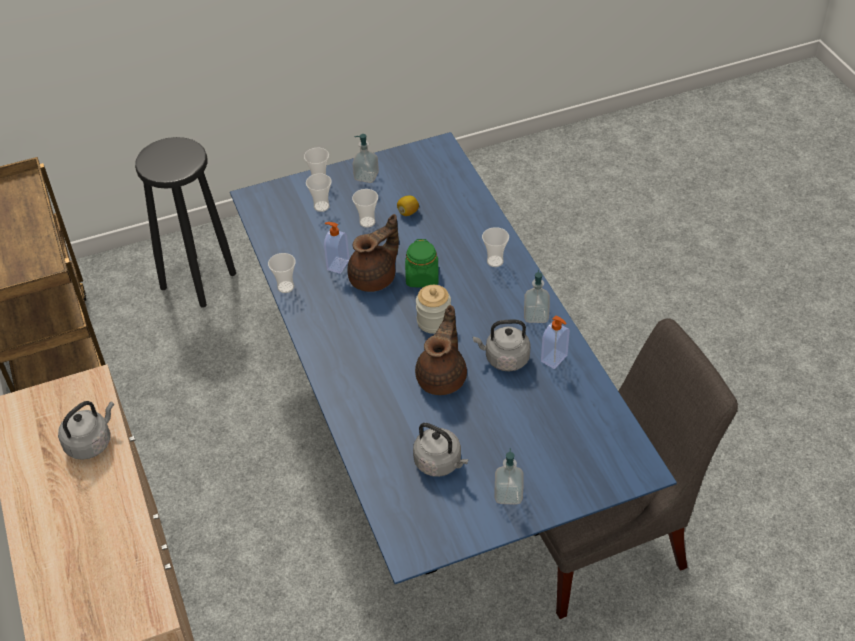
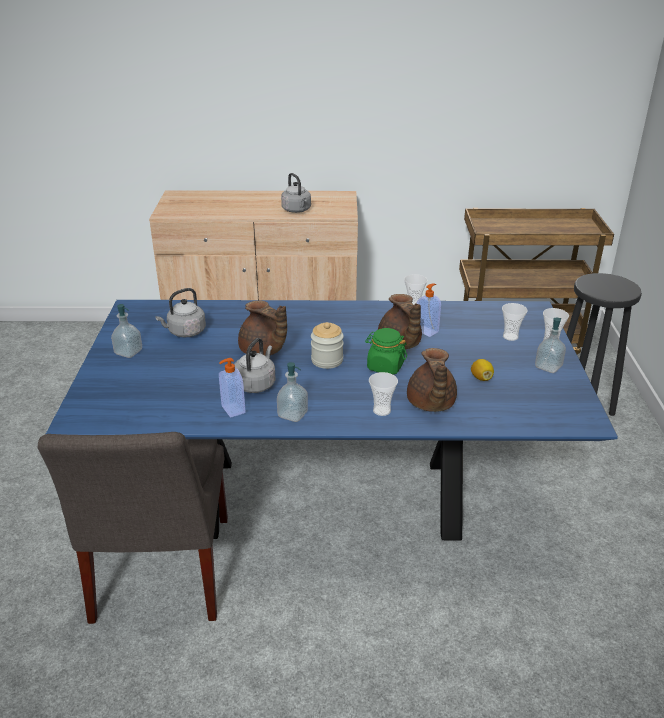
camera: 110 degrees right, 15 degrees down
cup [352,189,378,228] -> none
none -> brown teapot [407,348,457,412]

